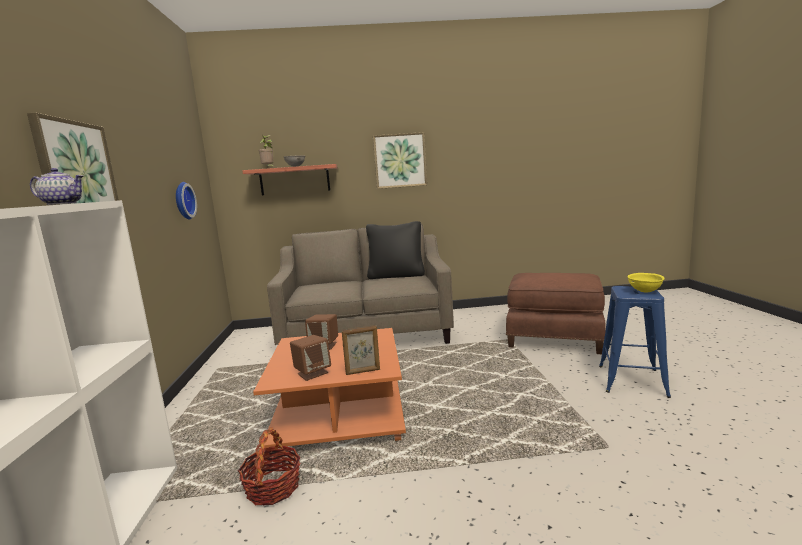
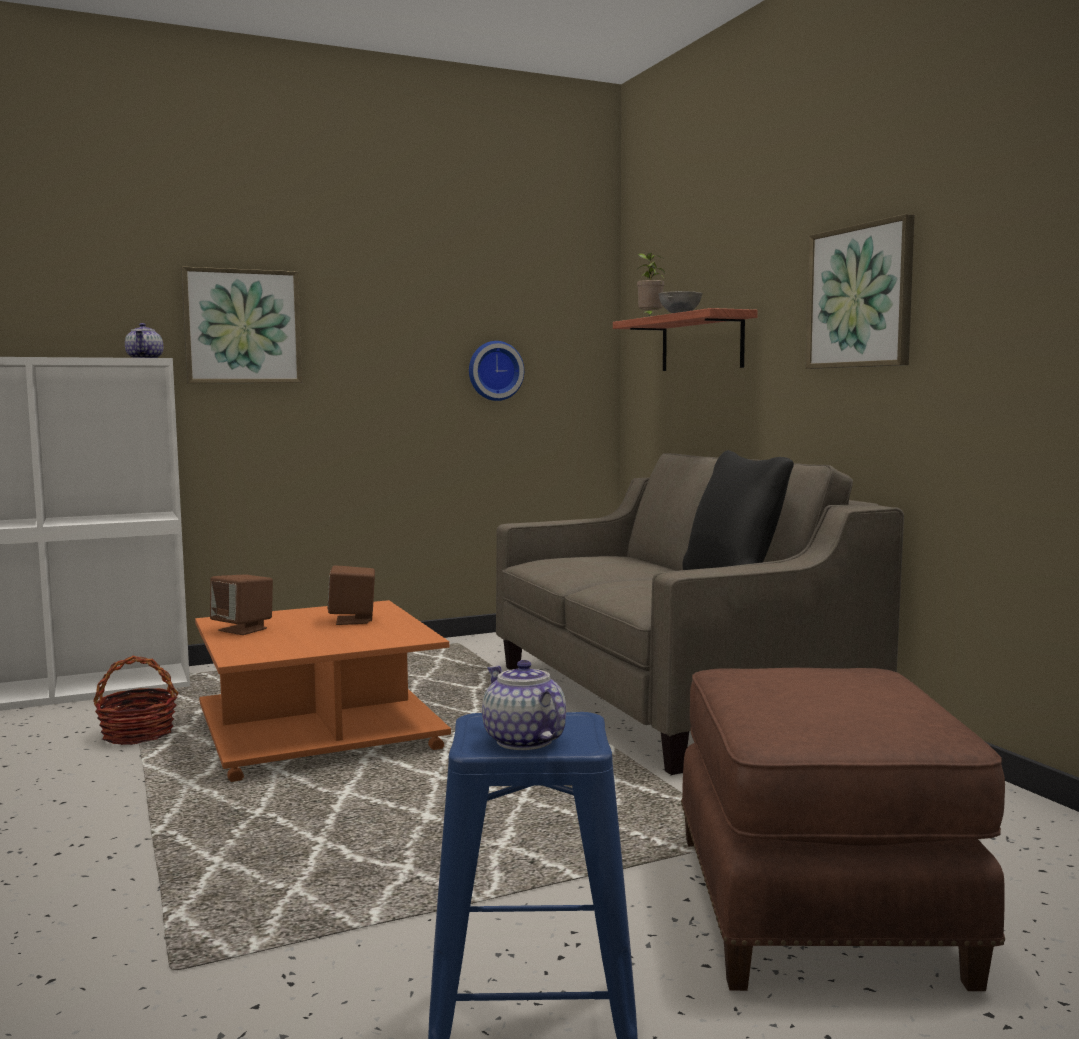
camera: 70 degrees right, 5 degrees down
picture frame [342,325,380,375] -> none
yellow bowl [627,273,665,292] -> teapot [482,660,566,750]

